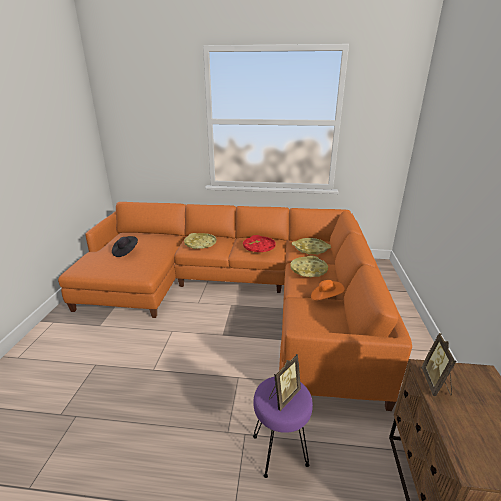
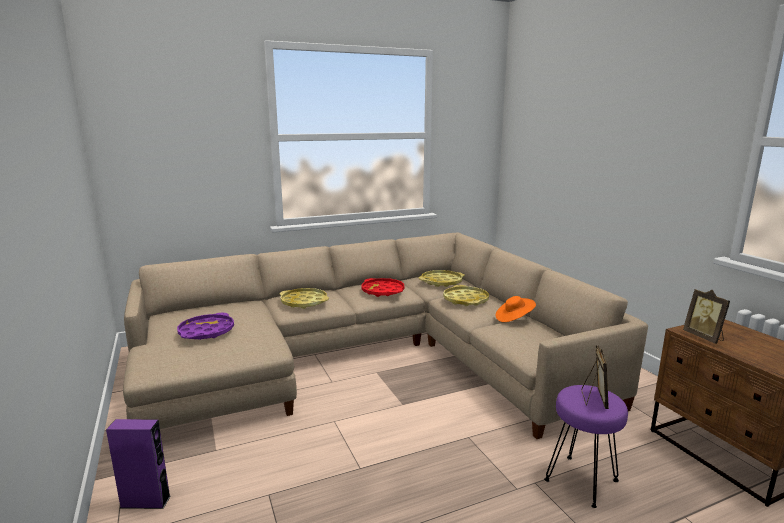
camera: 30 degrees left, 10 degrees down
orange sofa [58,202,412,411] -> beige sofa [123,233,648,439]
black hat [112,236,138,257] -> purple tray [177,313,234,340]
none -> purple speaker [106,419,171,509]

